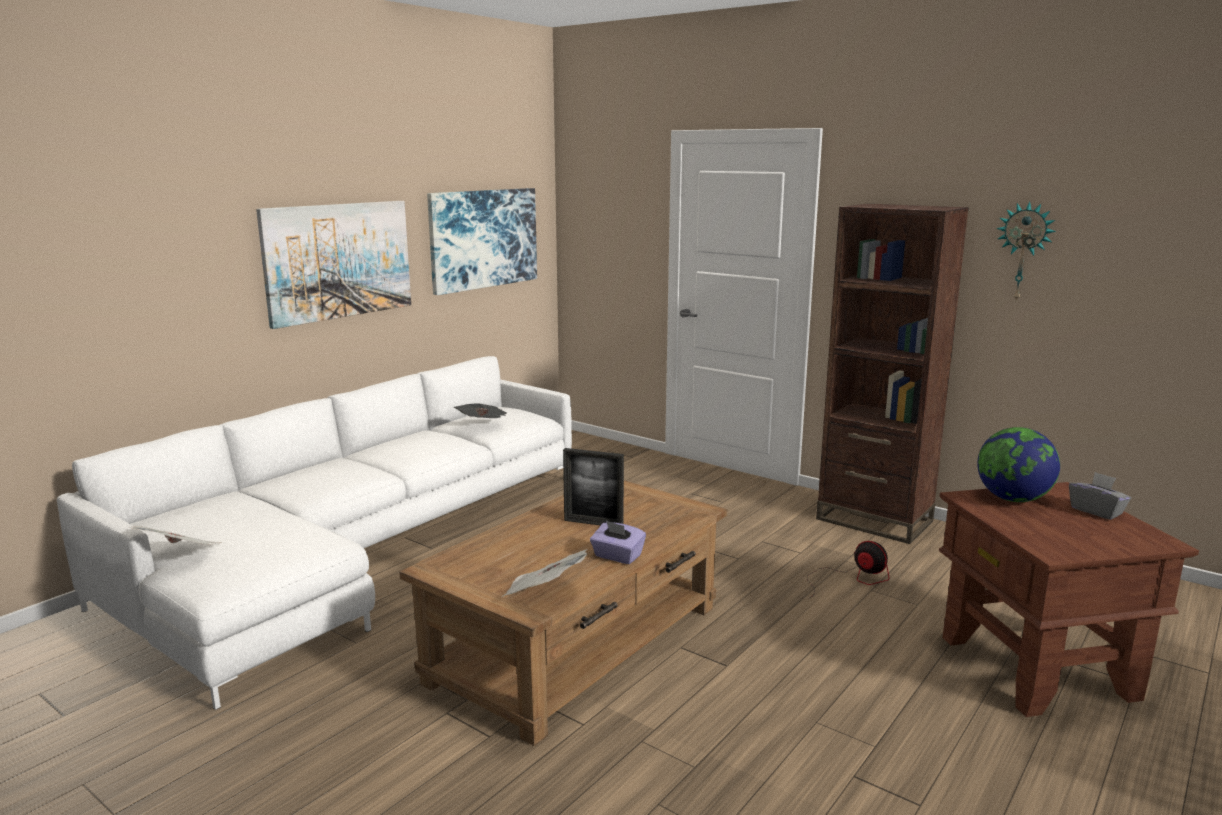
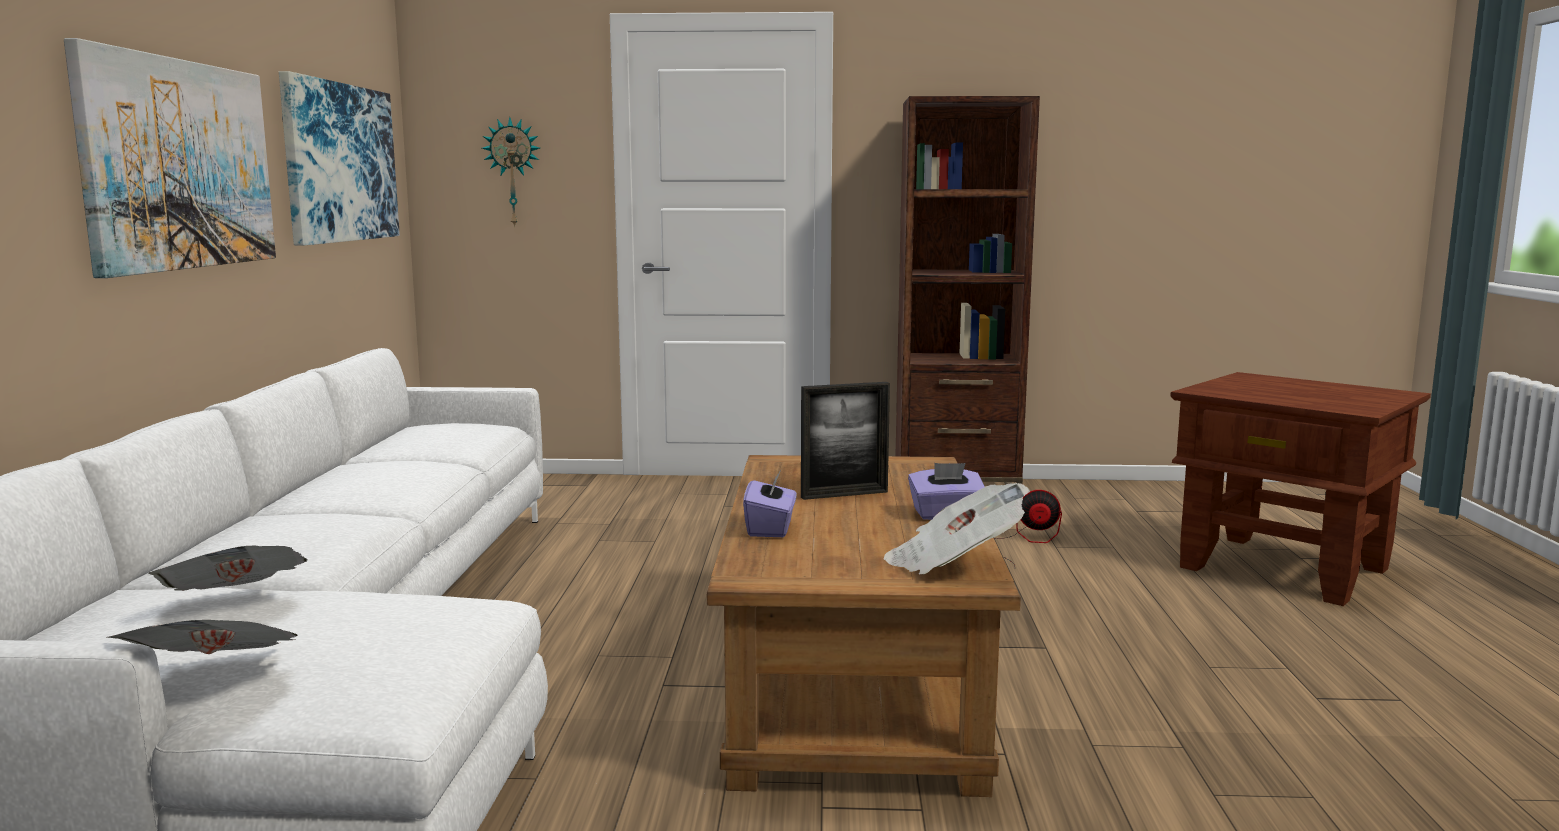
camera: 35 degrees left, 5 degrees down
newspaper [453,404,507,418] -> newspaper moved to [148,545,307,591]
globe [977,427,1060,502] -> none
wall clock [996,201,1056,301] -> wall clock moved to [482,117,540,228]
grey tissue box [1069,472,1131,520] -> none
none -> purple tissue box [743,470,797,537]

